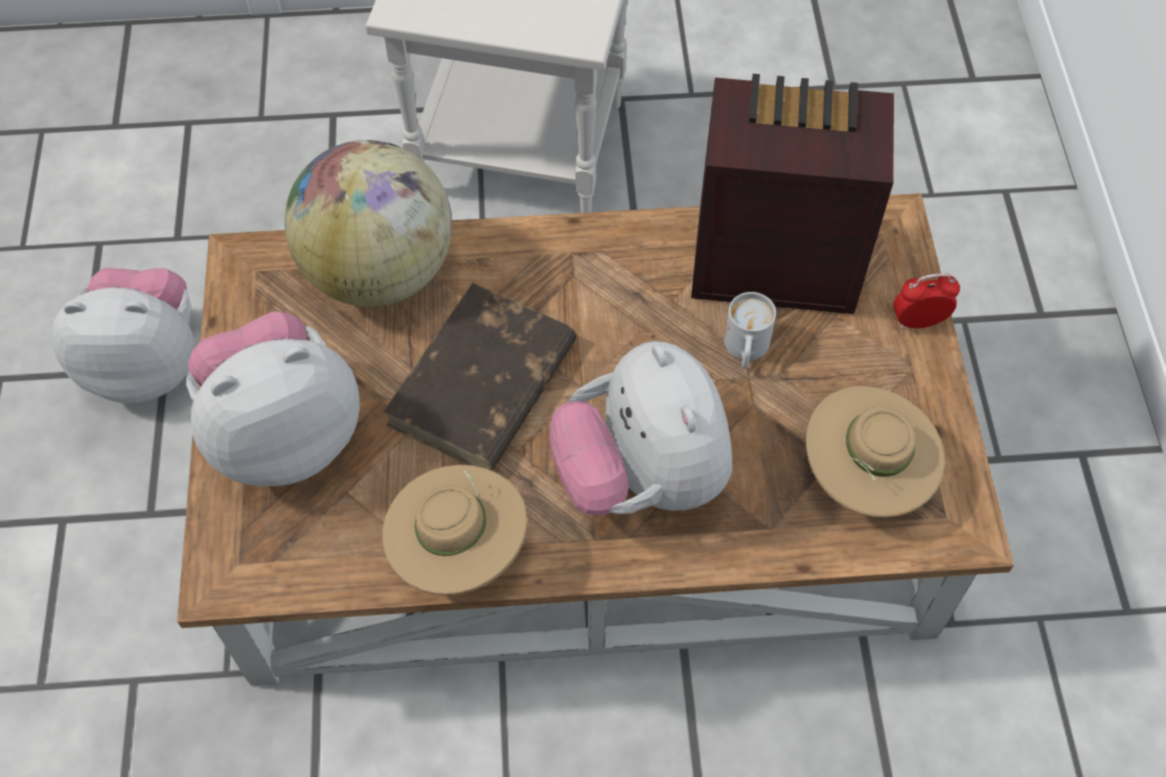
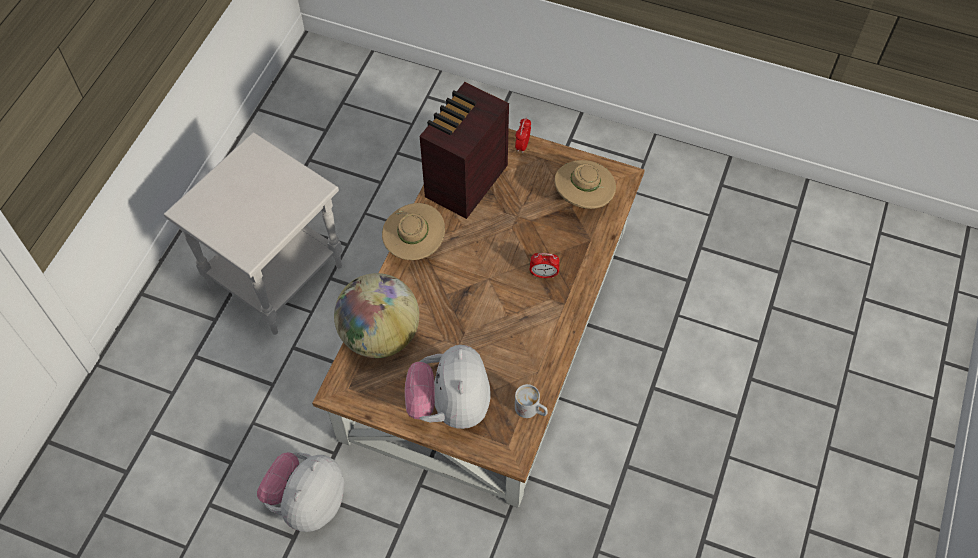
camera: 65 degrees left, 0 degrees up
beige hat [382,465,527,596] -> beige hat moved to [382,203,445,260]
brown book [383,283,577,471] -> none
plush toy [549,341,732,515] -> alarm clock [530,253,560,278]
white mug [724,292,776,369] -> white mug moved to [515,384,548,418]

